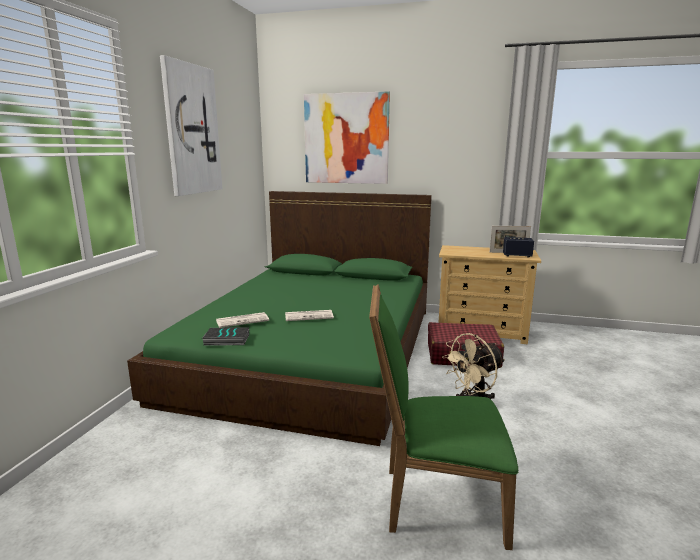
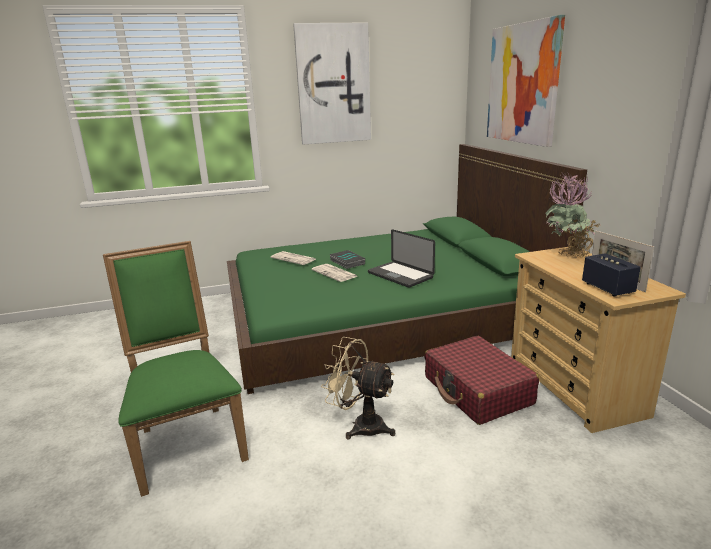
camera: 60 degrees right, 5 degrees up
book [202,327,249,346] -> book moved to [330,250,365,269]
none -> laptop [368,229,435,288]
none -> potted plant [545,172,600,259]

